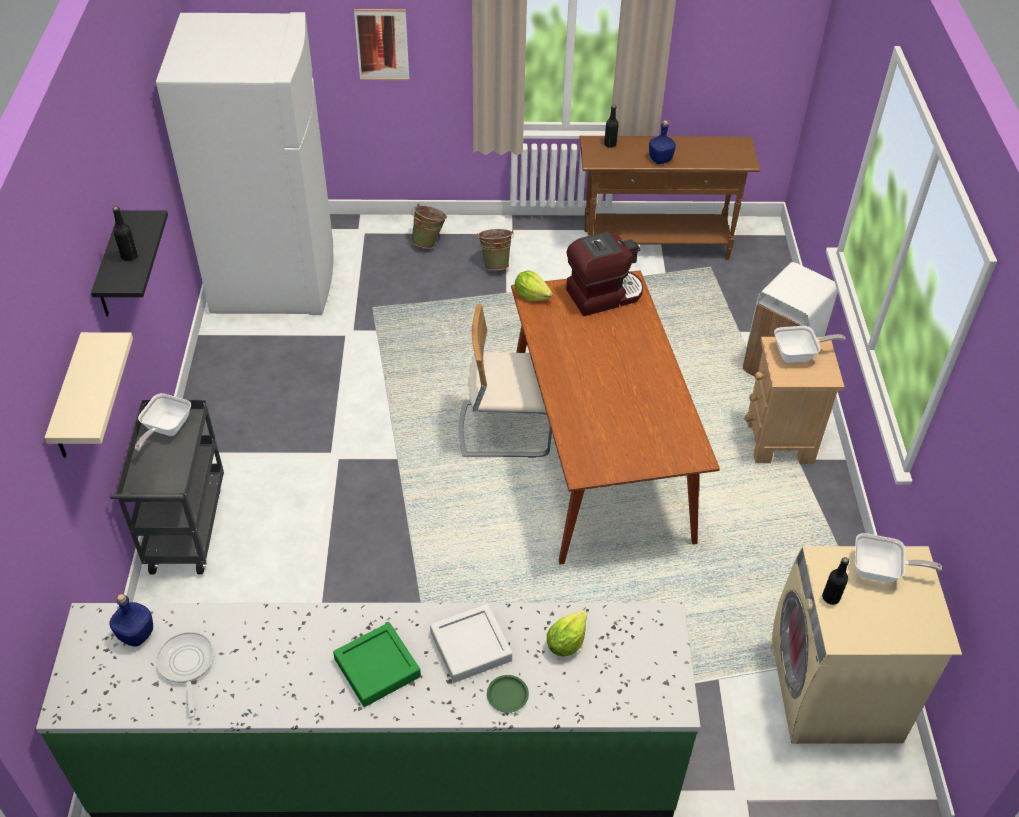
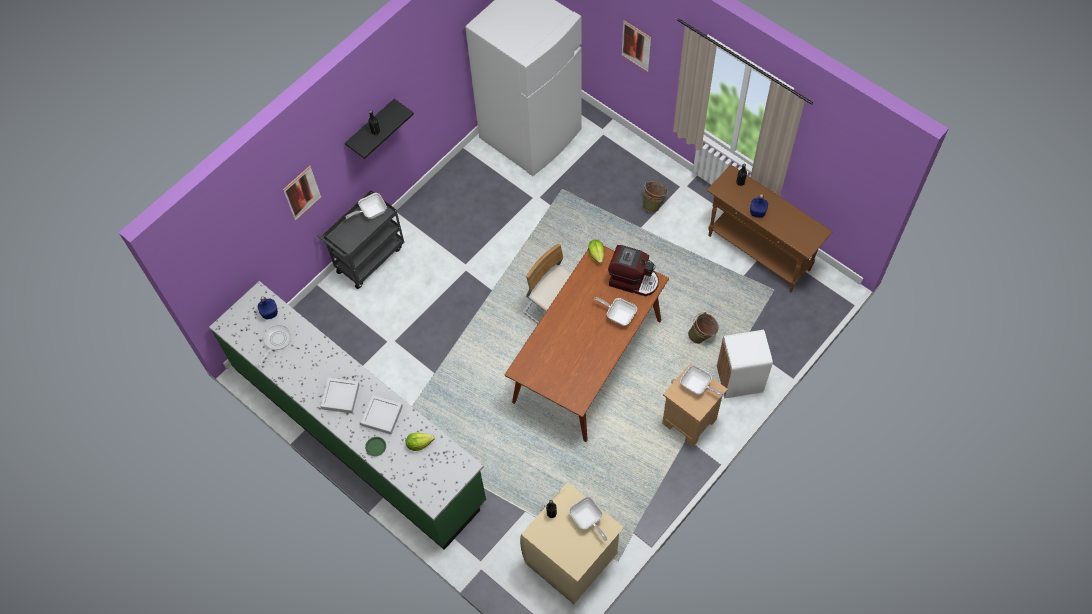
camera: 45 degrees right, 15 degrees up
beige shelf [44,332,133,458] -> picture [283,166,321,221]
green tray [333,622,421,707] -> grey tray [320,378,360,413]
green bucket [411,203,447,249] -> green bucket moved to [688,312,719,344]
none -> frying pan [594,297,637,326]

